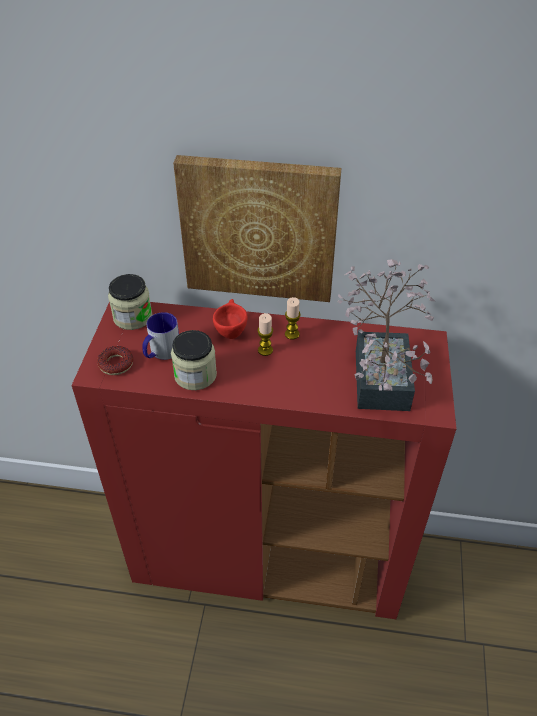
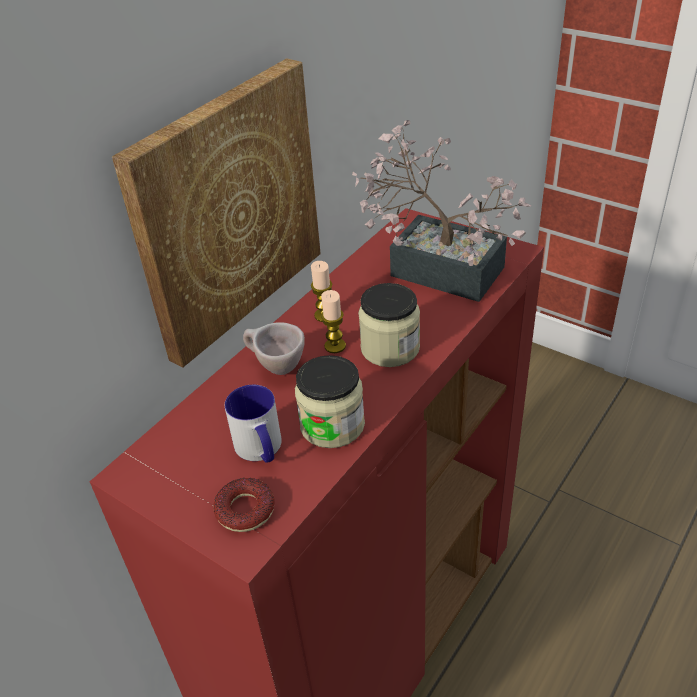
camera: 60 degrees left, 5 degrees down
jar [108,274,153,330] -> jar moved to [358,283,420,367]
red cup [213,299,248,339] -> beige cup [243,322,305,375]

